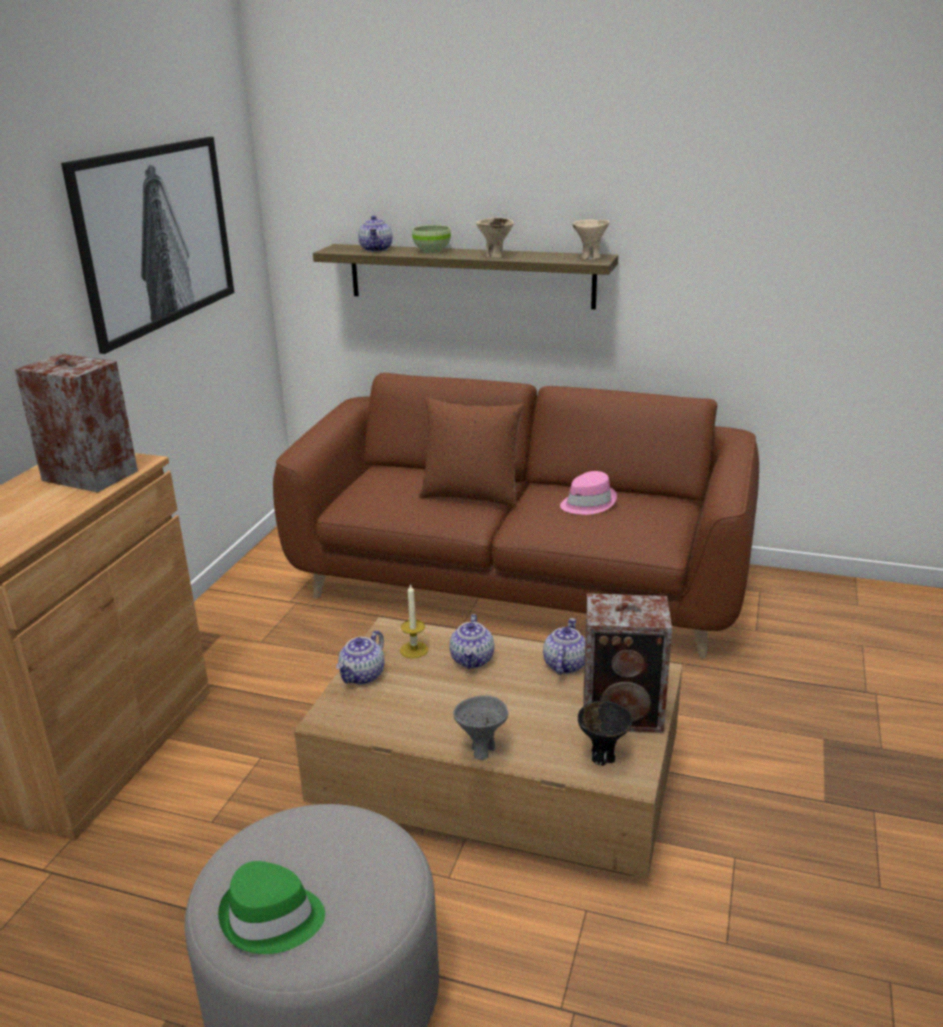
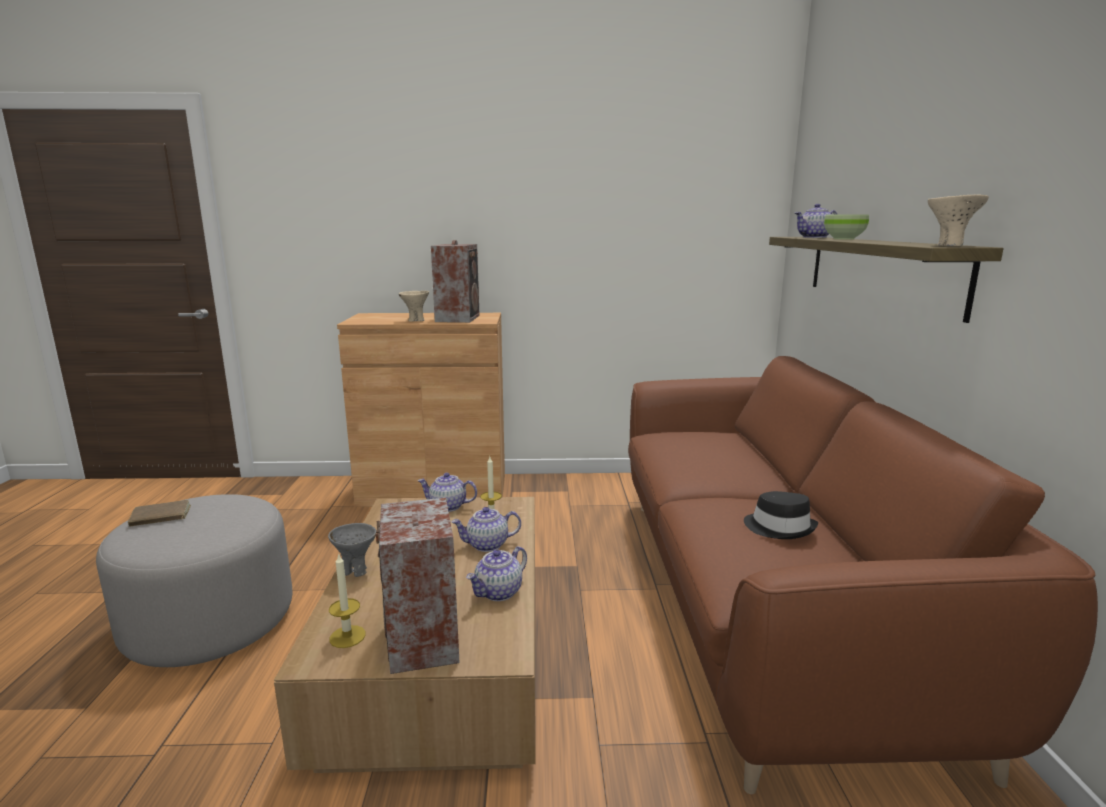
camera: 70 degrees right, 10 degrees down
picture [61,137,234,354] -> none
green hat [218,861,325,954] -> brown book [128,500,191,527]
brown pillow [419,397,524,507] -> none
beige bowl [476,218,514,258] -> beige bowl moved to [399,291,429,322]
teapot [543,618,585,675] -> teapot turned 135 degrees clockwise [466,546,527,601]
pink hat [560,471,617,515] -> black hat [744,491,818,539]
black bowl [578,701,633,766] -> candle [329,554,366,648]

